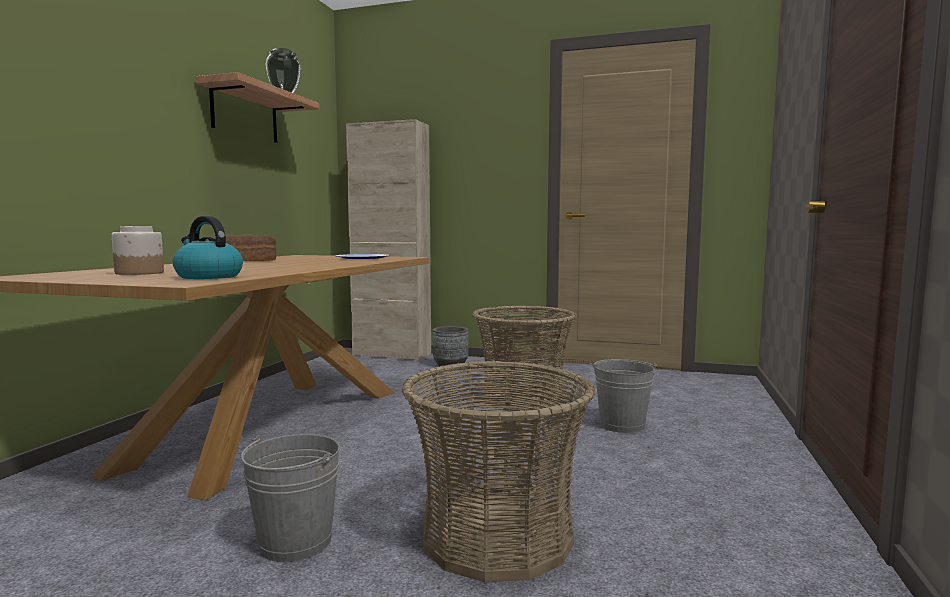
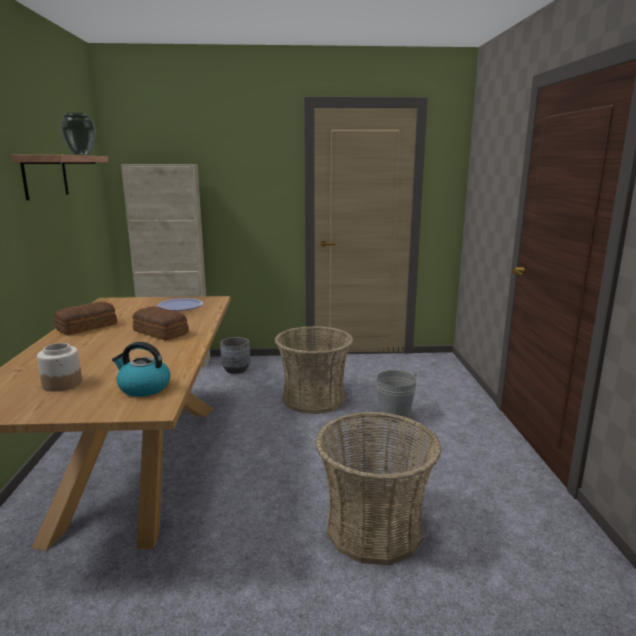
camera: 20 degrees left, 10 degrees up
grey bucket [241,434,340,562] -> none
none -> bread [133,306,189,340]

